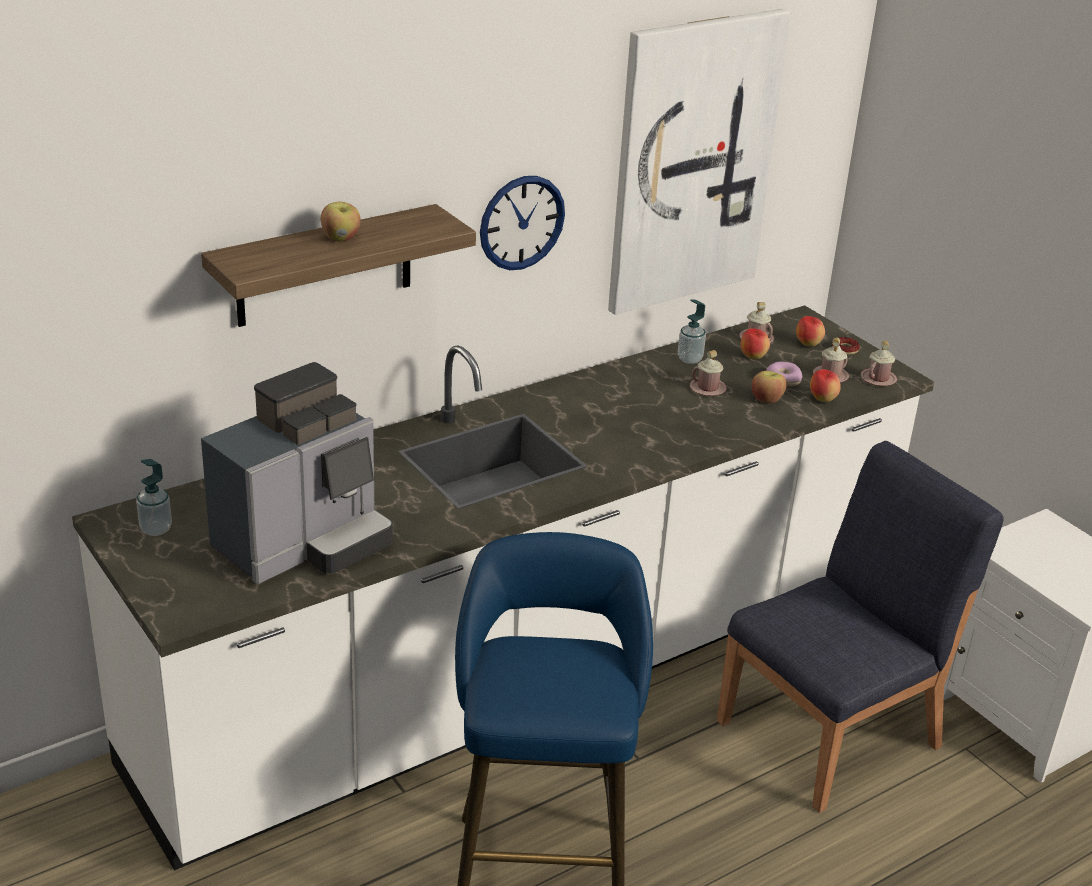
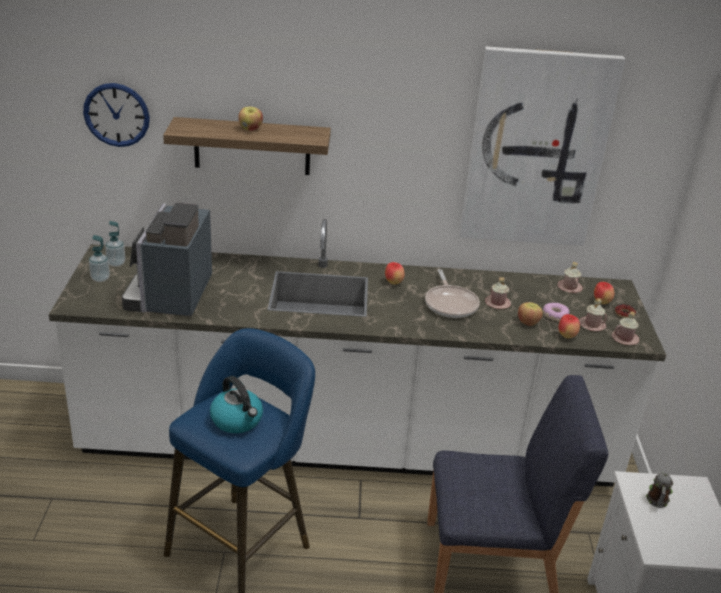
camera: 35 degrees right, 0 degrees up
coffee machine [201,362,393,584] -> coffee machine turned 105 degrees clockwise [122,203,212,317]
wall clock [480,176,565,270] -> wall clock moved to [83,83,150,147]
soap dispenser [678,299,706,364] -> soap dispenser moved to [89,235,110,282]
apple [740,328,770,359] -> apple moved to [385,262,405,285]
none -> kettle [210,376,263,433]
none -> frying pan [425,269,480,318]
none -> mug [646,473,673,508]

